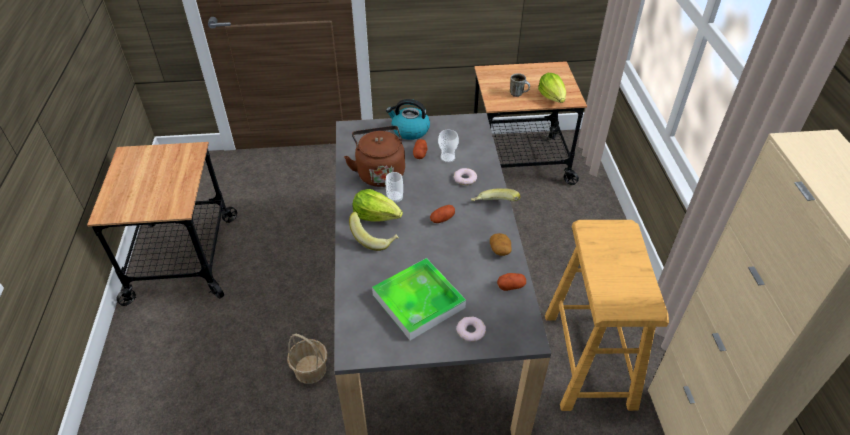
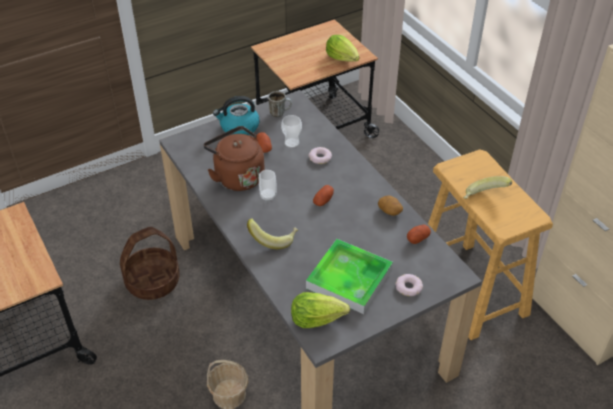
camera: 25 degrees left, 0 degrees up
lettuce [353,189,403,222] -> lettuce moved to [291,292,350,328]
banana [471,188,520,201] -> banana moved to [463,176,512,199]
mug [510,73,530,97] -> mug moved to [268,91,292,117]
none -> basket [120,227,180,300]

